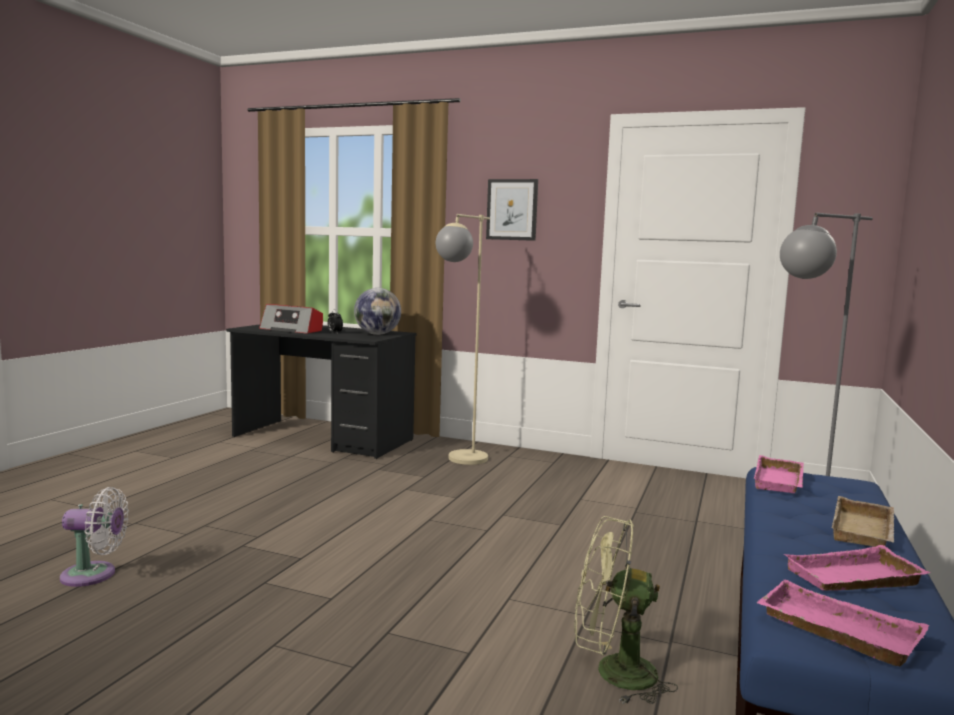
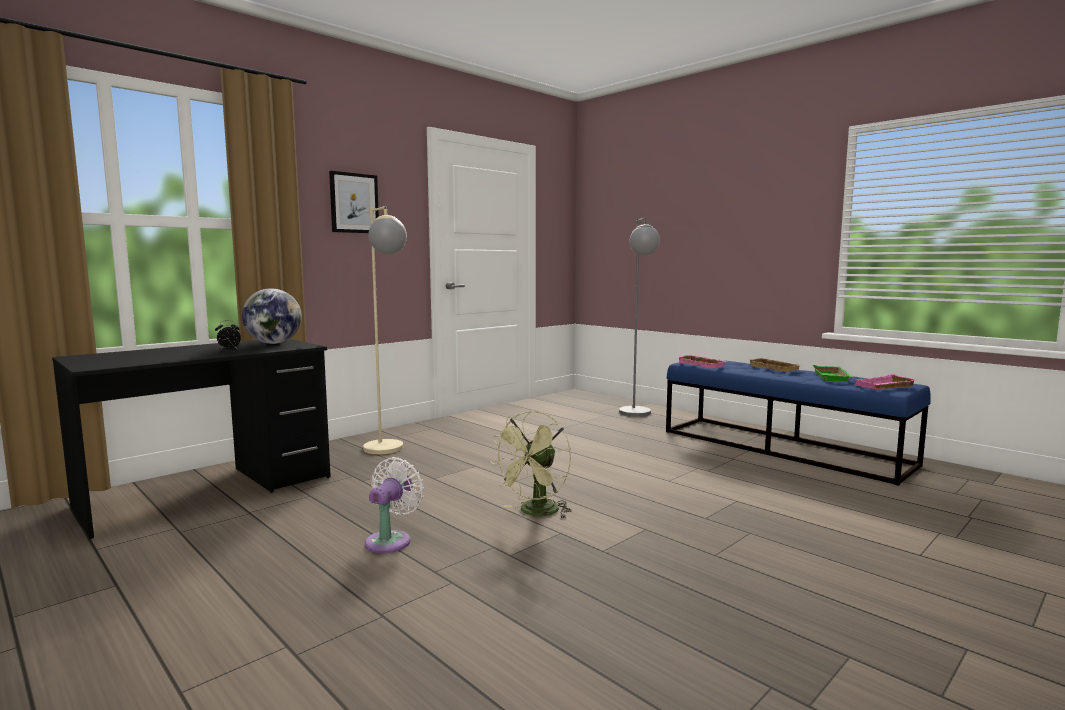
camera: 65 degrees left, 0 degrees up
white fan [60,487,129,587] -> white fan moved to [365,457,424,553]
radio [259,304,323,334] -> none
green fan [574,516,678,704] -> green fan moved to [490,411,572,518]
pink tray [784,545,930,591] -> green tray [813,365,852,381]

